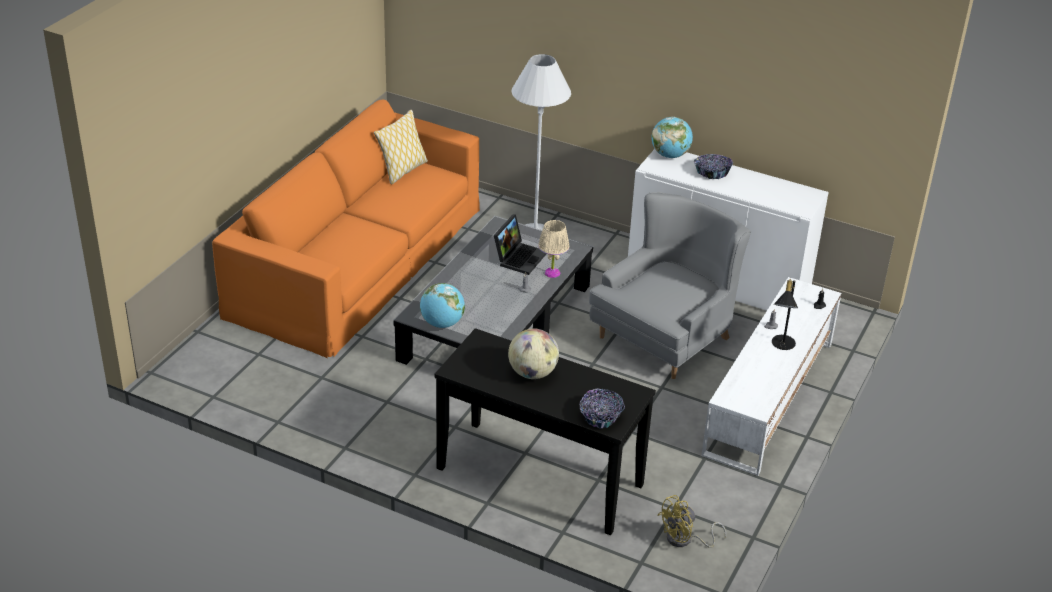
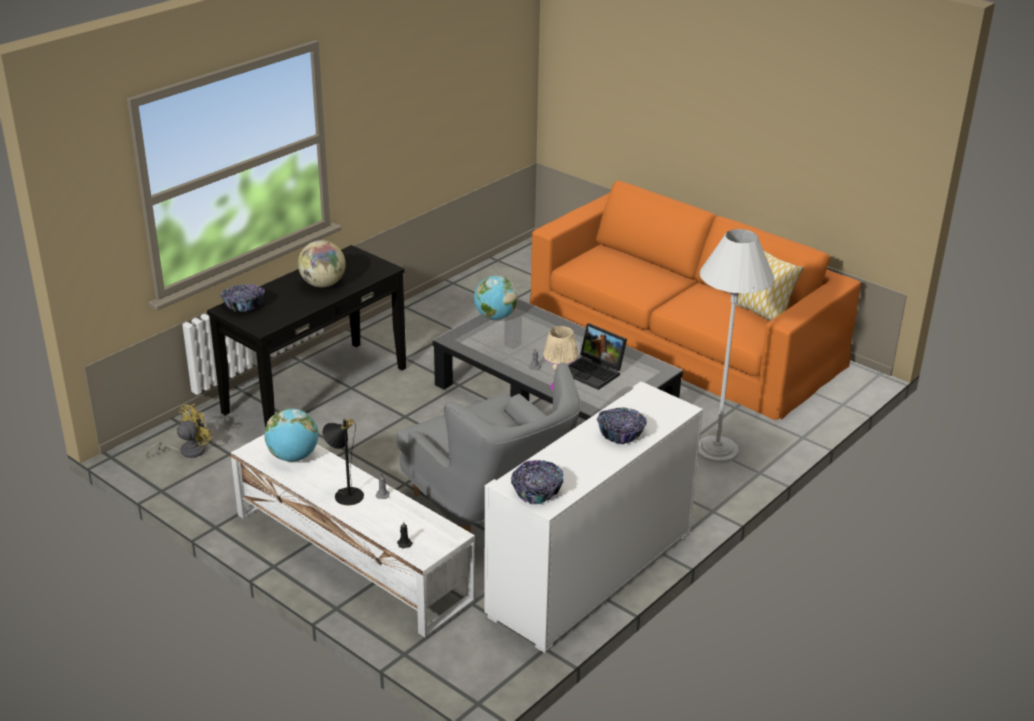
camera: 105 degrees right, 5 degrees down
globe [652,117,693,158] -> globe moved to [264,408,319,462]
yellow fan [657,495,726,548] -> yellow fan turned 60 degrees clockwise [146,404,214,458]
none -> bowl [511,460,564,504]

